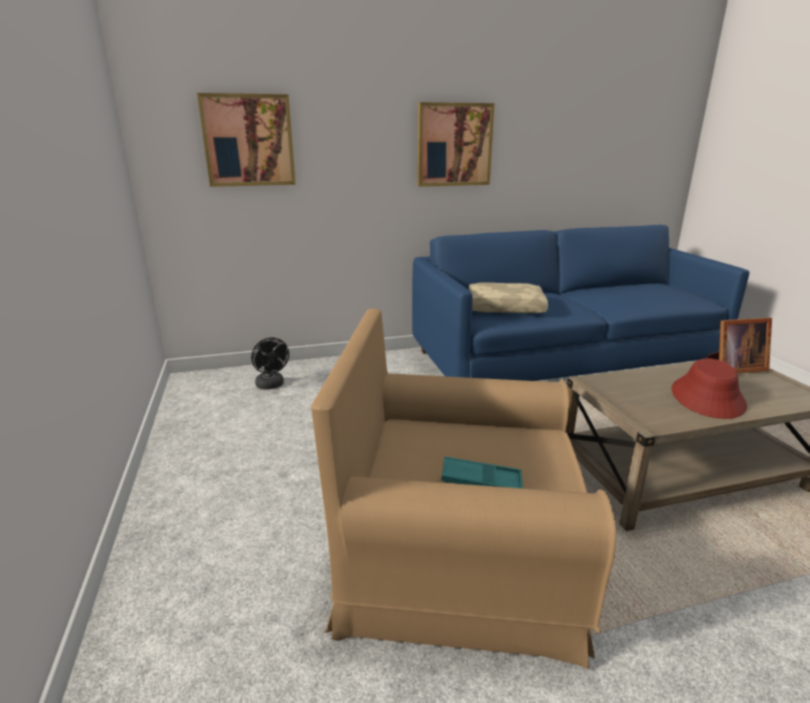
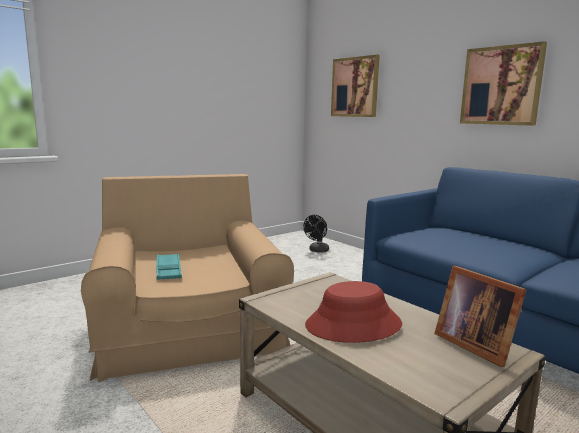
camera: 65 degrees right, 10 degrees down
beige pillow [469,283,548,313] -> none

